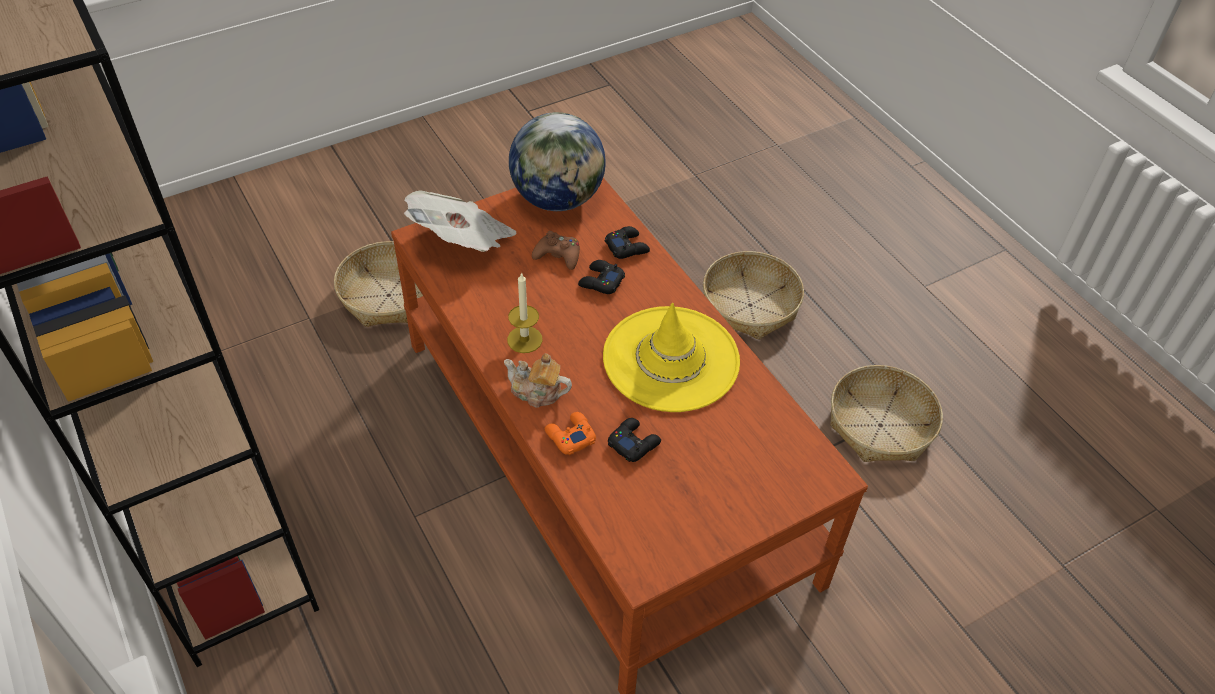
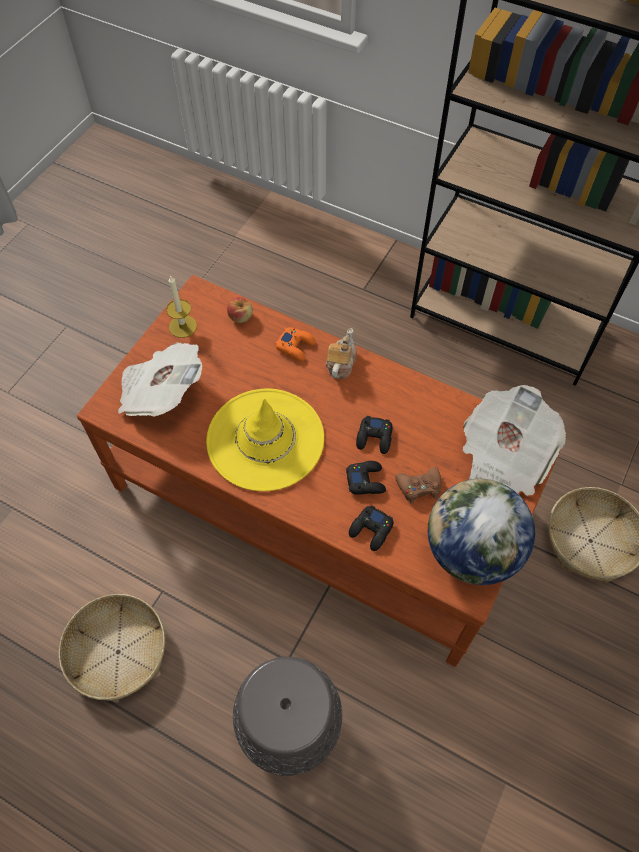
camera: 150 degrees right, 10 degrees up
teapot [504,353,572,408] -> teapot turned 60 degrees counterclockwise [325,328,357,379]
candle [507,272,543,353] -> candle moved to [166,275,197,338]
black game controller [608,418,661,462] -> black game controller moved to [356,416,392,454]
basket [703,251,804,340] -> grey stool [233,657,342,776]
none -> newspaper [118,342,202,417]
none -> apple [227,297,253,323]

